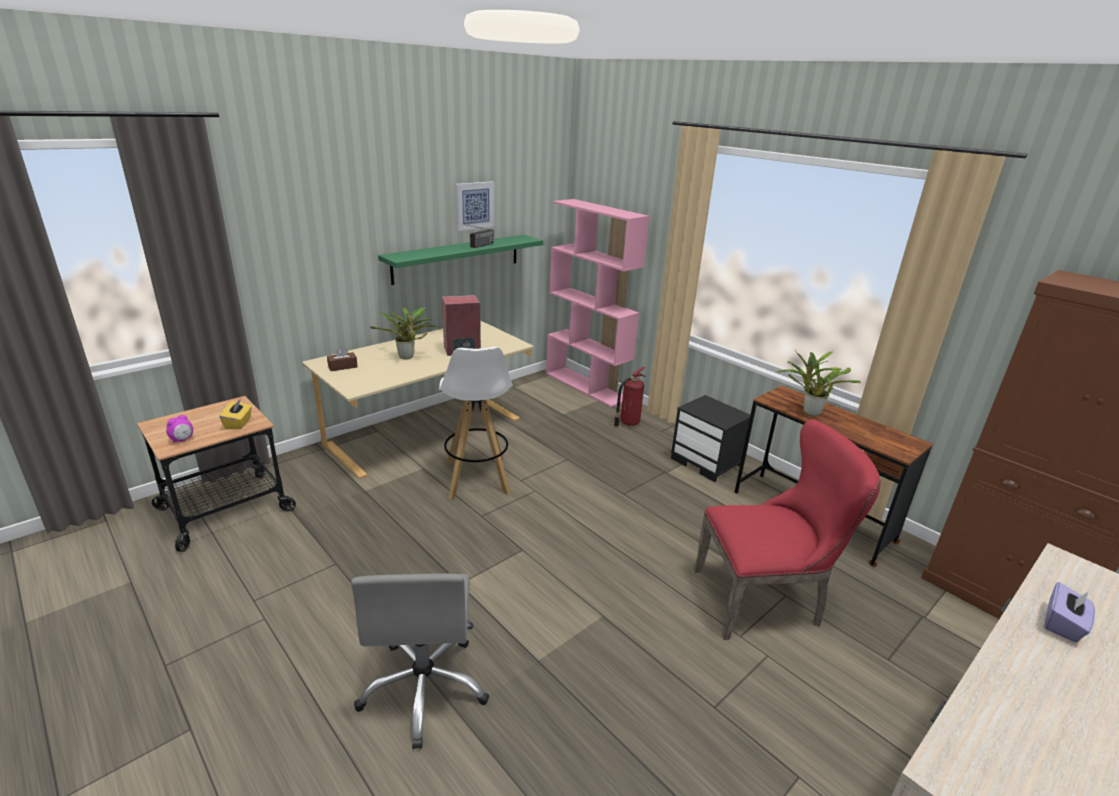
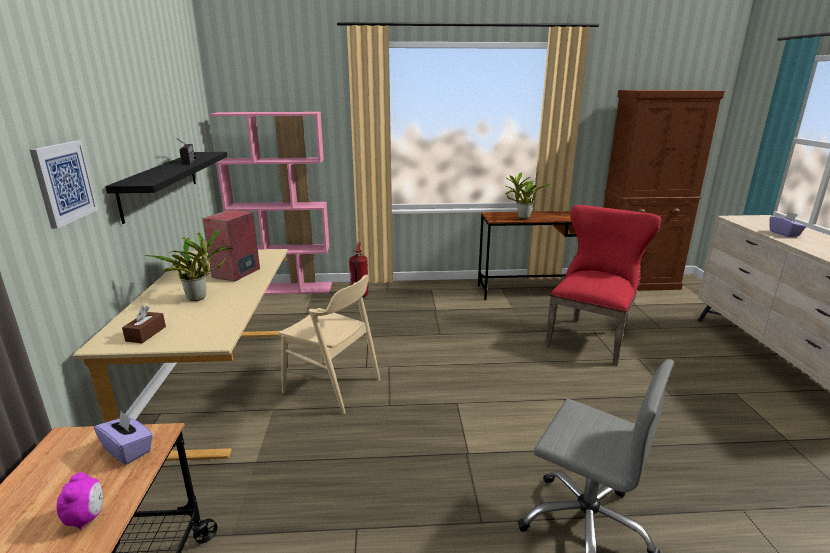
camera: 50 degrees left, 5 degrees down
yellow tissue box [219,399,252,429] -> purple tissue box [94,411,153,465]
green shelf [378,235,543,285] -> black shelf [105,152,227,224]
white stool [439,347,513,499] -> beige chair [278,275,380,414]
picture [455,181,494,231] -> picture moved to [30,141,98,229]
black nightstand [671,395,750,483] -> none

